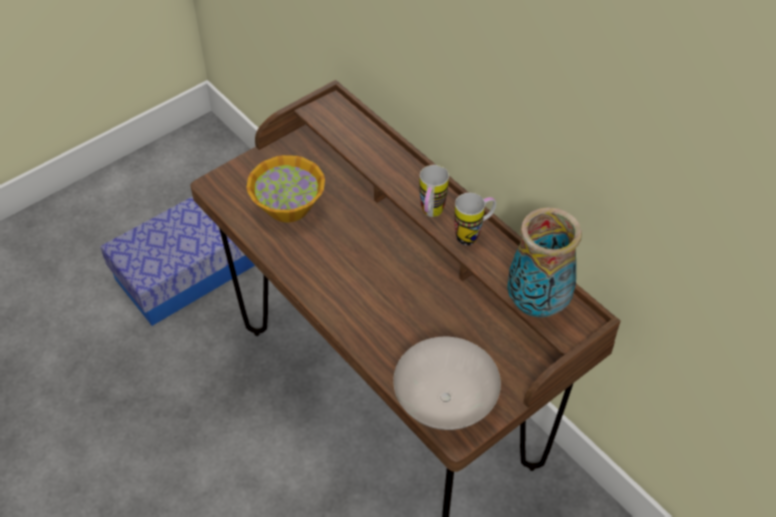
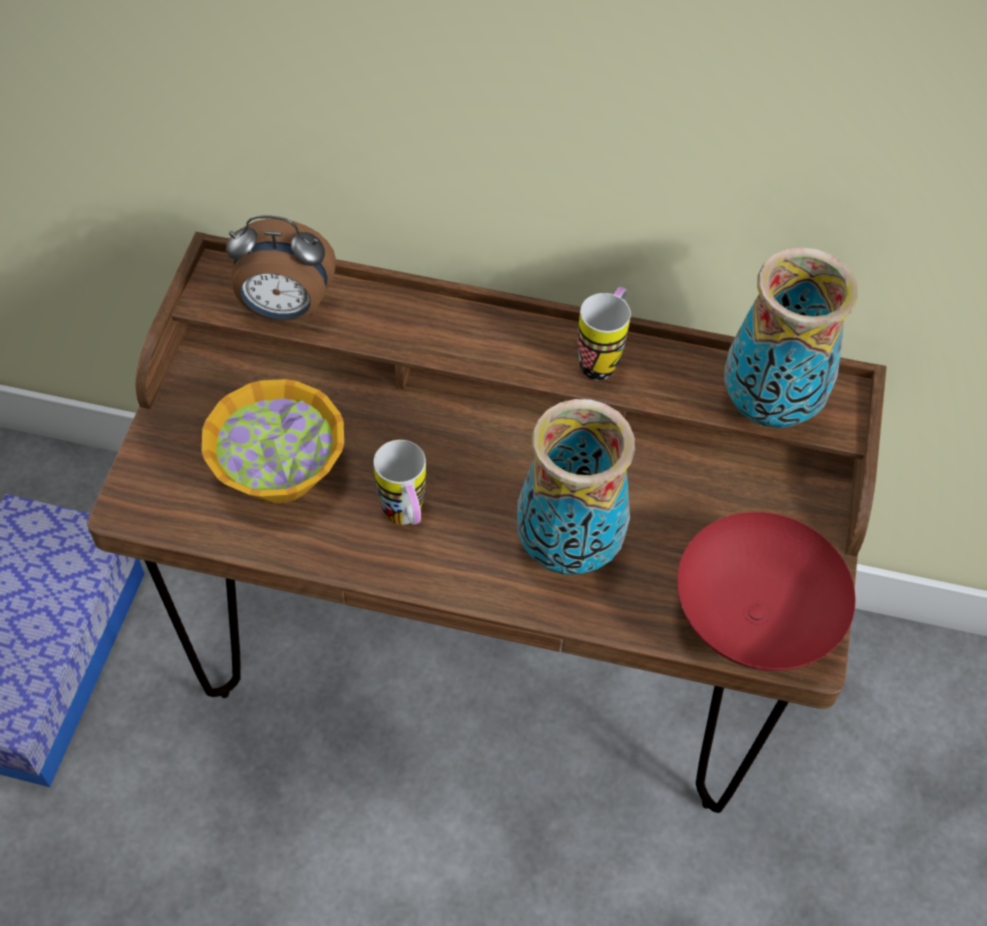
camera: 40 degrees left, 5 degrees up
white bowl [393,336,501,430] -> red bowl [677,512,855,671]
mug [420,165,449,217] -> mug moved to [374,440,426,525]
none -> alarm clock [226,215,336,321]
none -> vase [517,399,635,575]

